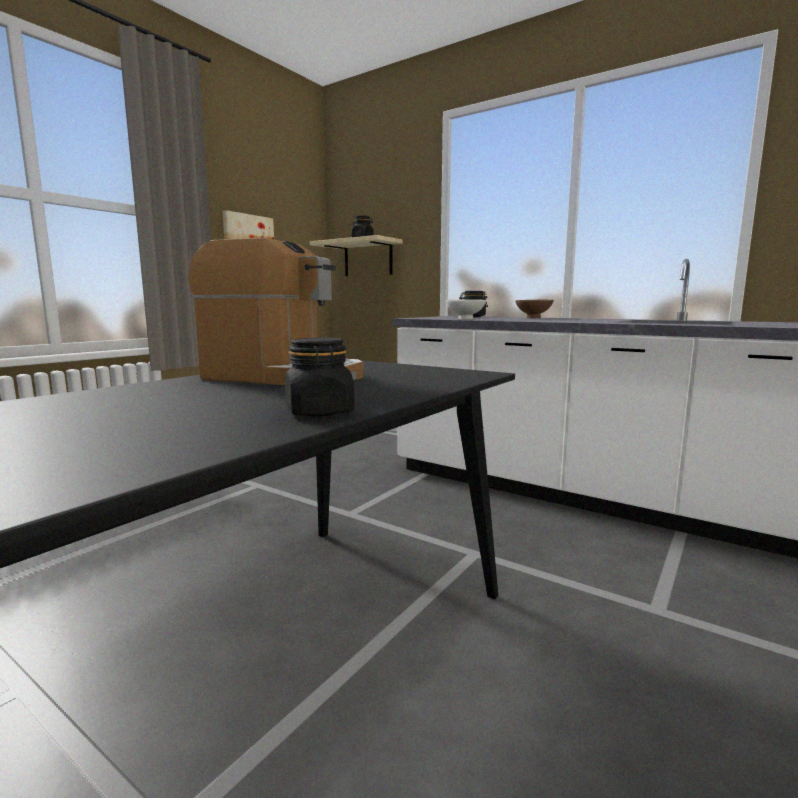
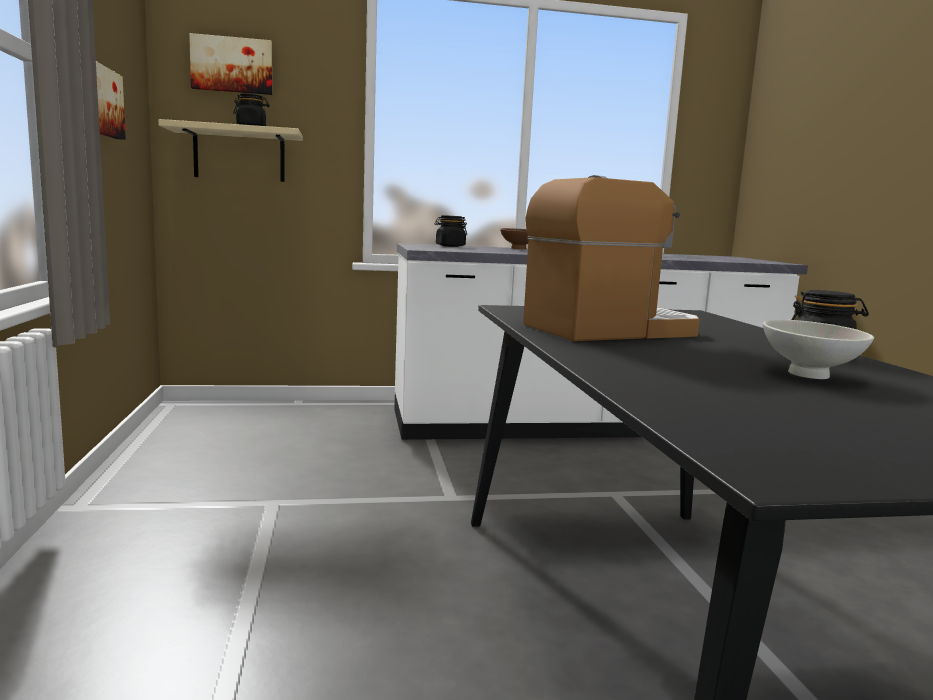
camera: 45 degrees left, 0 degrees up
white bowl [446,299,486,319] -> white bowl moved to [763,320,874,379]
none -> picture [189,33,272,95]

